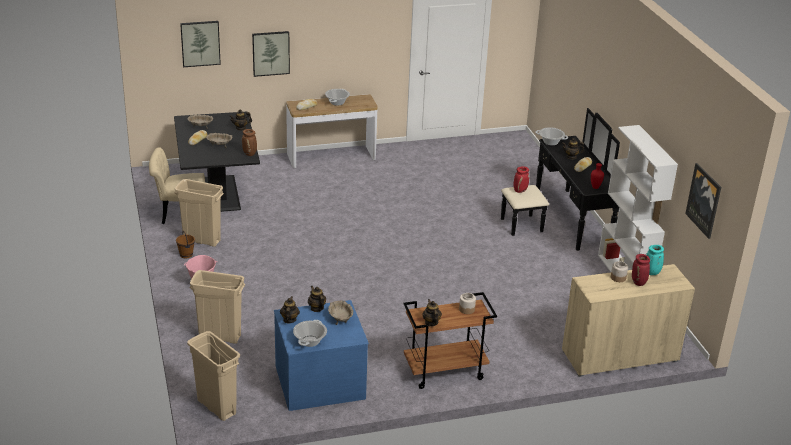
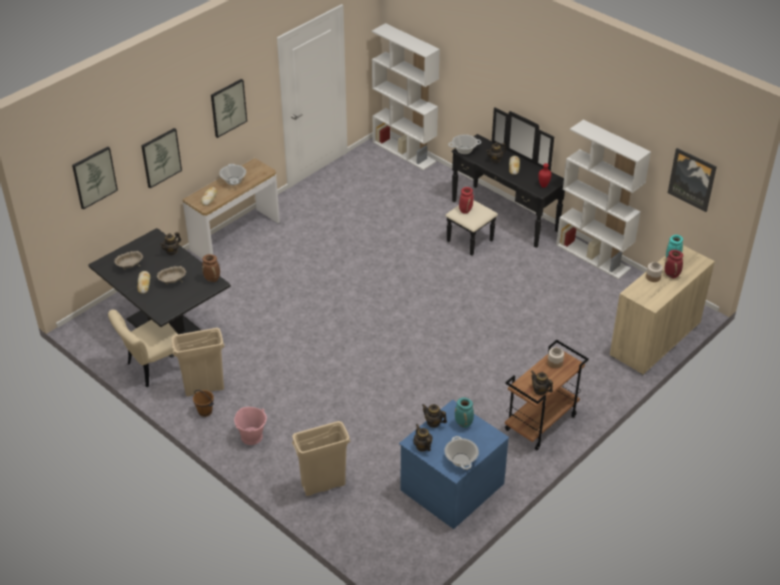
camera: 30 degrees left, 10 degrees up
beige trash can [187,331,240,421] -> none
beige bowl [328,301,353,325] -> turquoise vase [455,397,474,428]
none -> picture [211,79,247,138]
none -> white bookcase [372,23,440,170]

